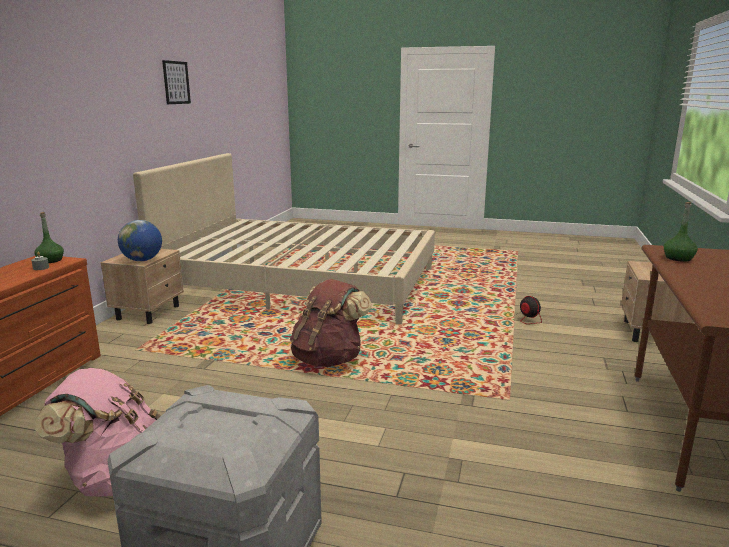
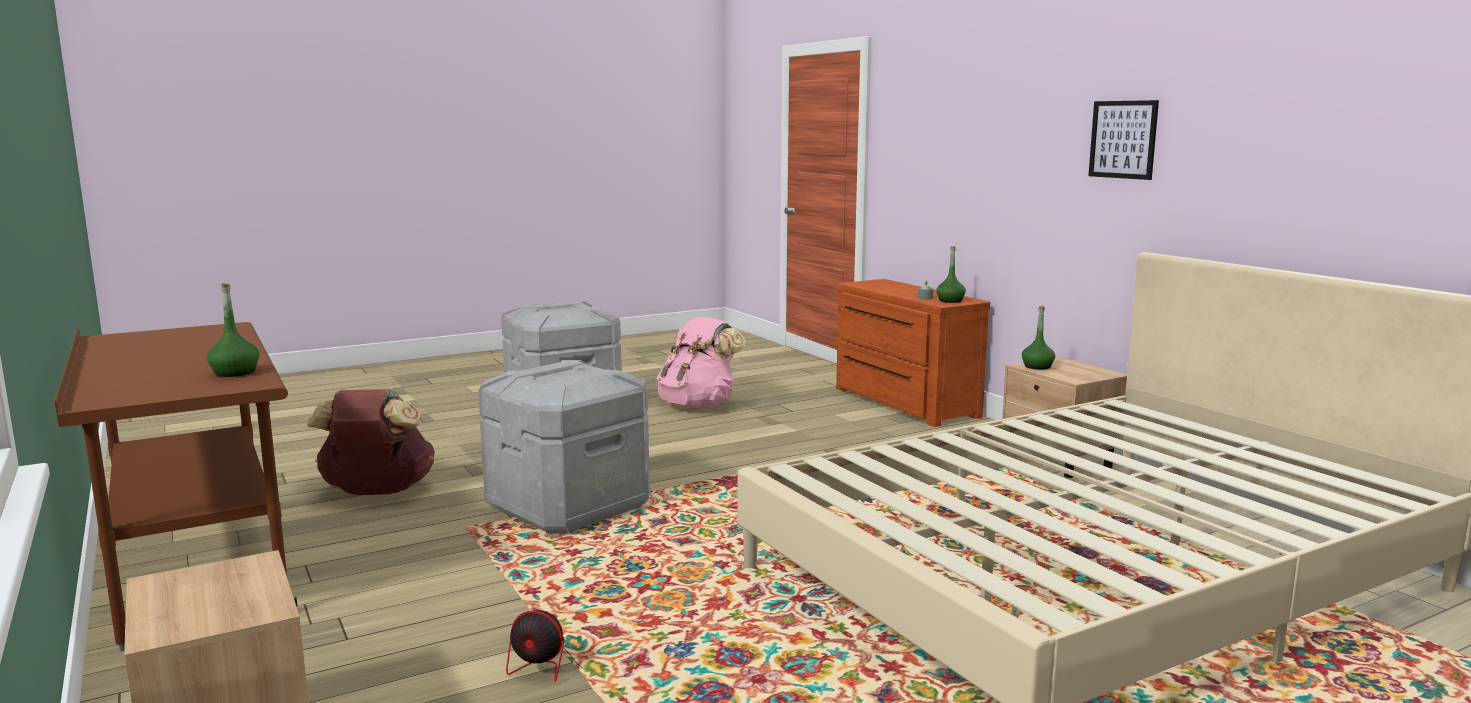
camera: 135 degrees right, 5 degrees down
globe [118,220,162,261] -> green bottle [1022,306,1055,370]
picture [162,60,191,104] -> picture moved to [1088,100,1159,180]
brown backpack [290,279,372,367] -> brown backpack moved to [307,389,435,495]
none -> grey storage box [478,360,650,534]

